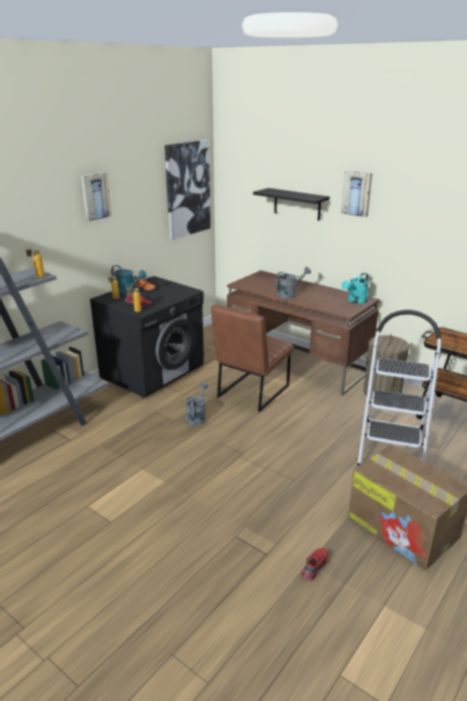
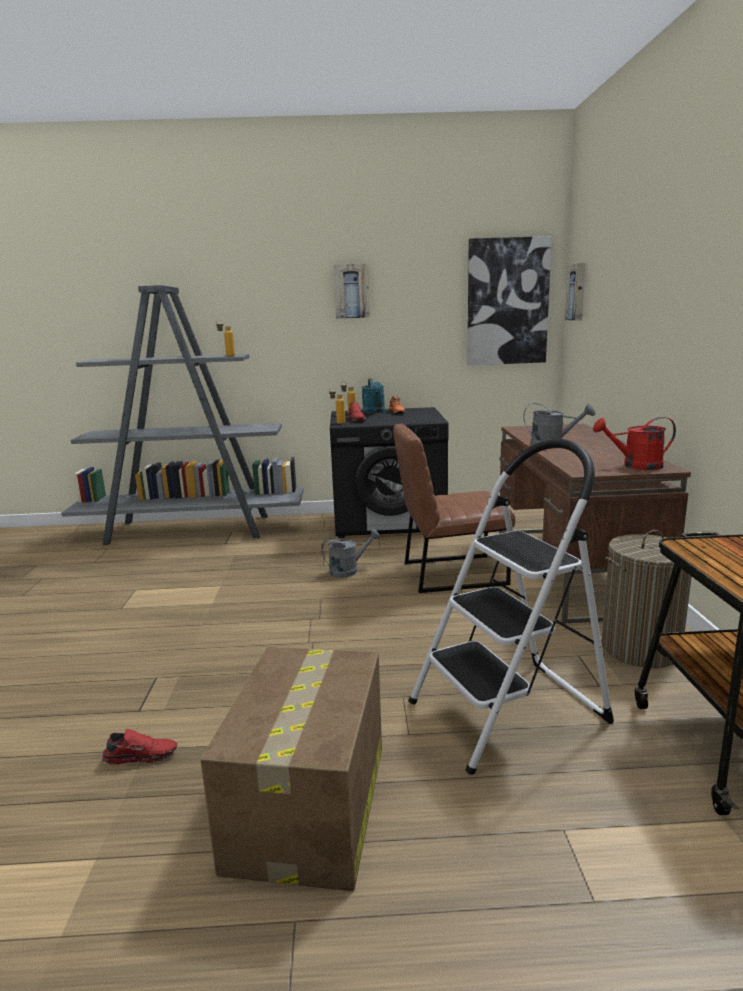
camera: 50 degrees right, 10 degrees down
black shelf [253,188,330,221] -> none
picture [341,170,372,217] -> picture moved to [564,263,586,321]
turquoise watering can [341,273,369,304] -> red watering can [593,417,676,470]

